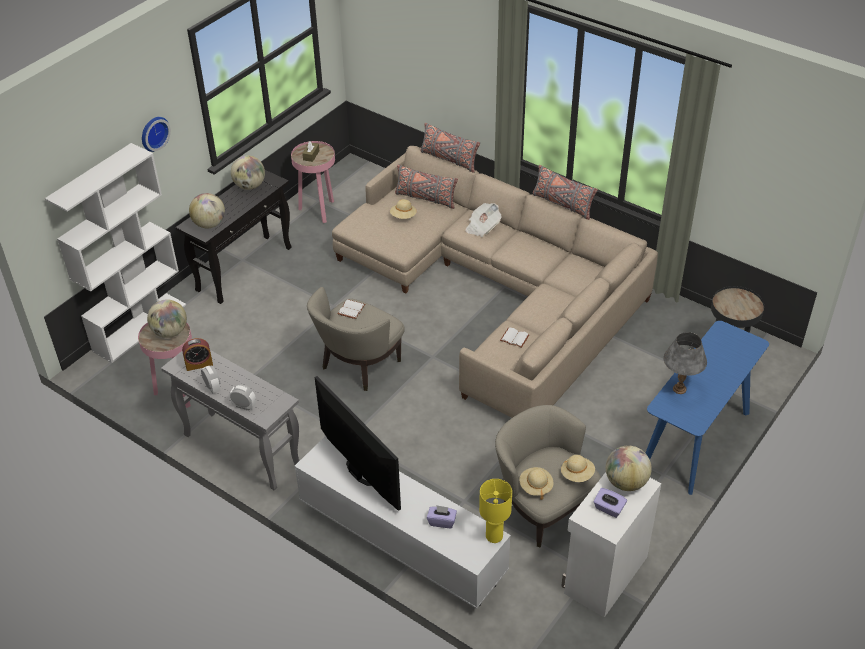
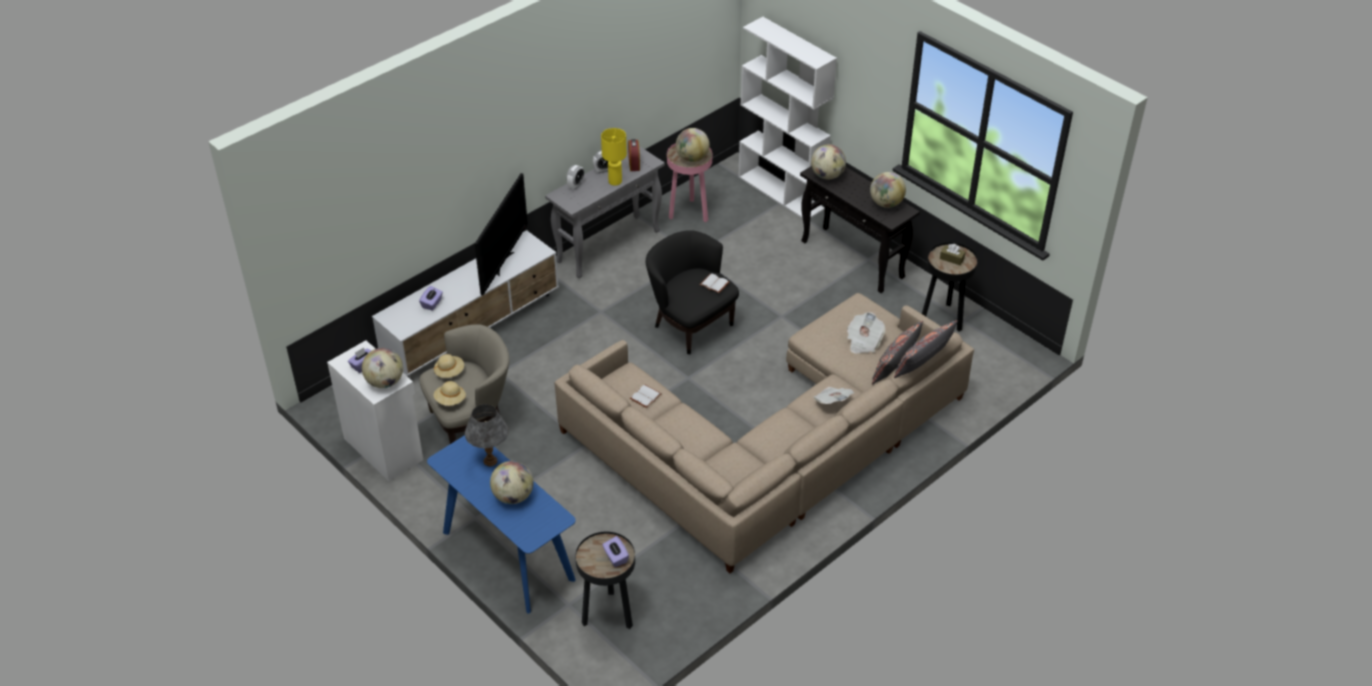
camera: 100 degrees right, 0 degrees up
wall clock [142,117,171,152] -> none
pink side table [291,141,335,223] -> black side table [922,242,978,331]
beige armchair [307,287,405,391] -> black armchair [646,230,739,354]
television [315,376,401,511] -> television turned 45 degrees counterclockwise [475,173,528,295]
beige hat [390,199,417,219] -> newspaper [847,312,886,353]
yellow table lamp [479,479,512,543] -> yellow table lamp moved to [601,128,627,186]
grey pillow [533,165,598,220] -> none
none -> globe [490,461,533,504]
none -> purple tissue box [602,536,629,567]

